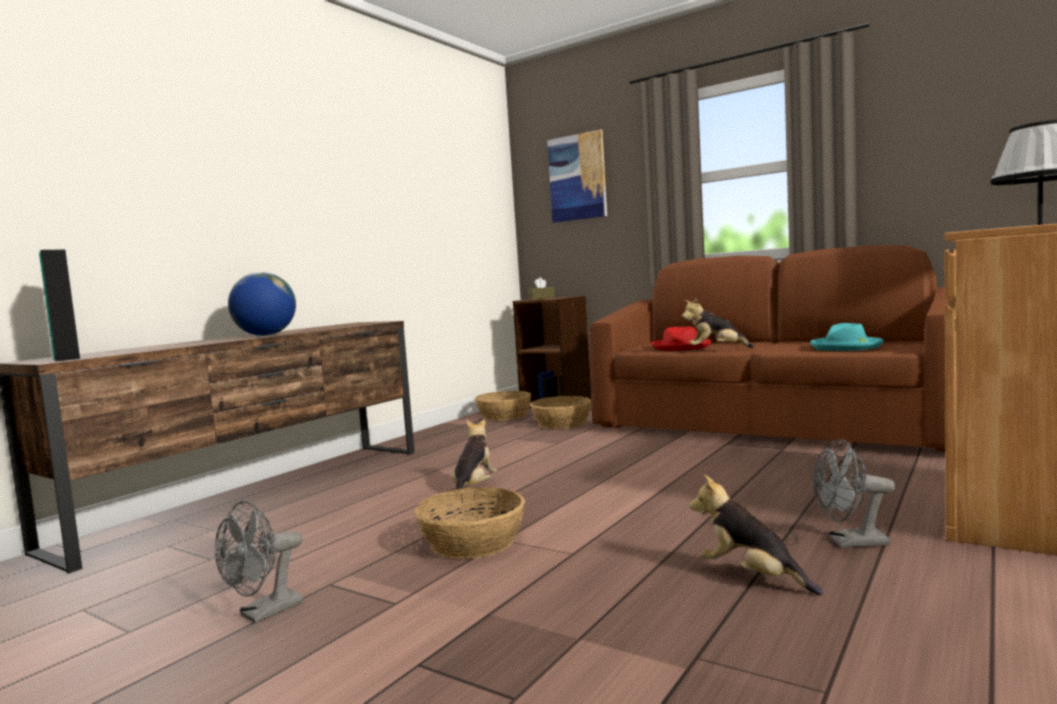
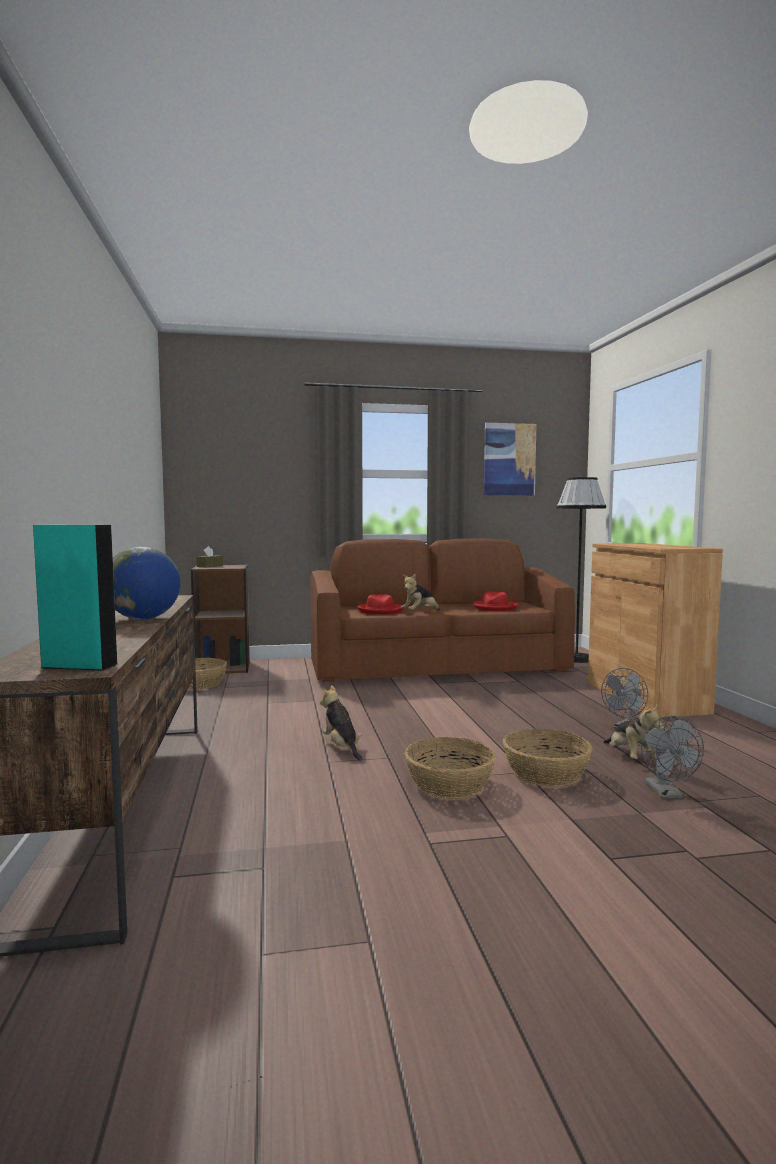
camera: 45 degrees left, 0 degrees up
grey fan [215,501,303,623] -> grey fan moved to [641,716,704,799]
basket [530,396,591,429] -> basket moved to [503,728,593,787]
picture [547,129,607,223] -> picture moved to [484,423,537,496]
plush toy [690,475,823,595] -> plush toy turned 105 degrees counterclockwise [603,704,664,759]
turquoise hat [810,323,884,351] -> red hat [473,591,518,611]

